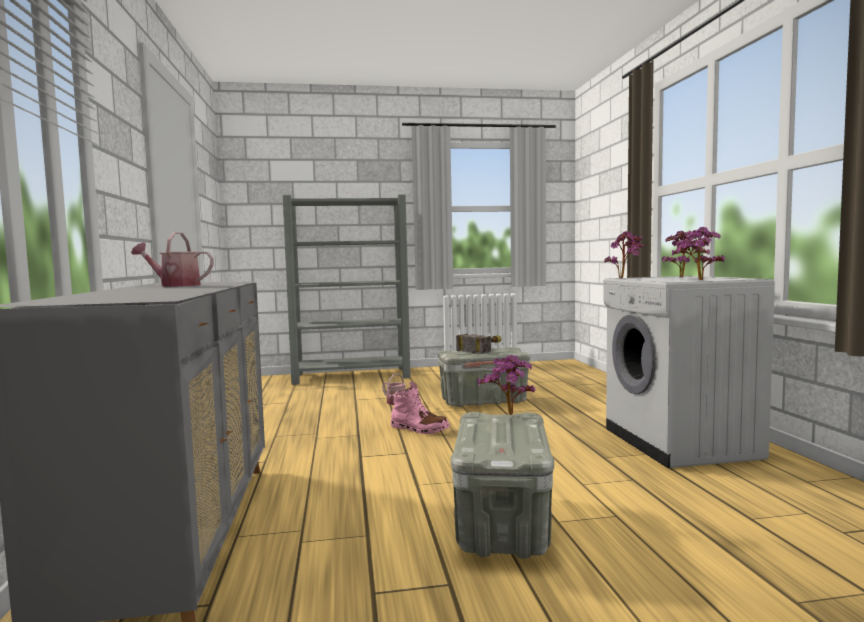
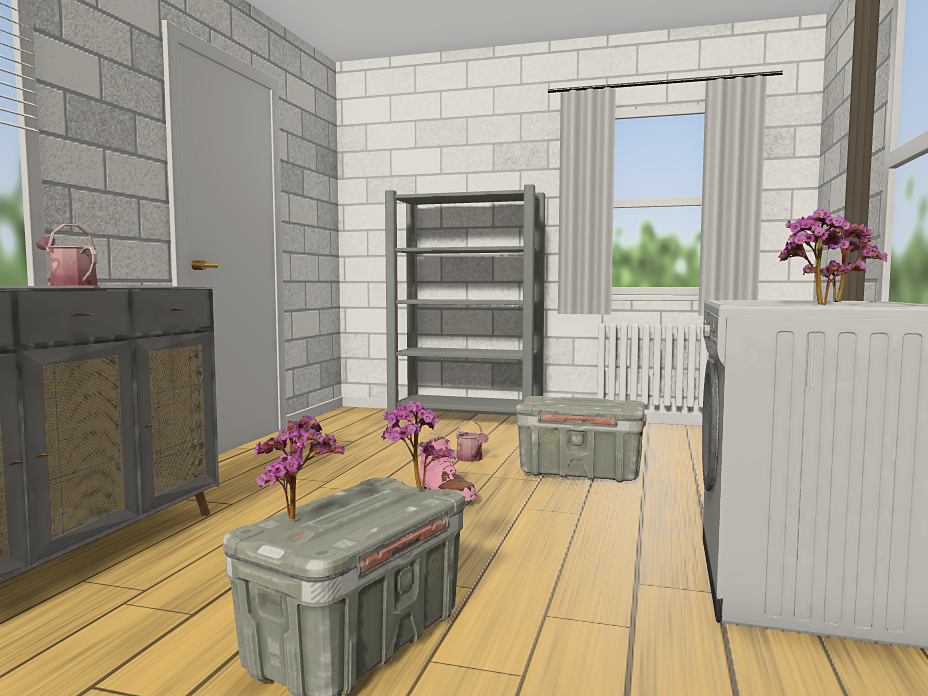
camera: 25 degrees right, 0 degrees up
hammer [456,334,501,354] -> none
potted plant [604,231,644,278] -> potted plant moved to [254,415,345,519]

